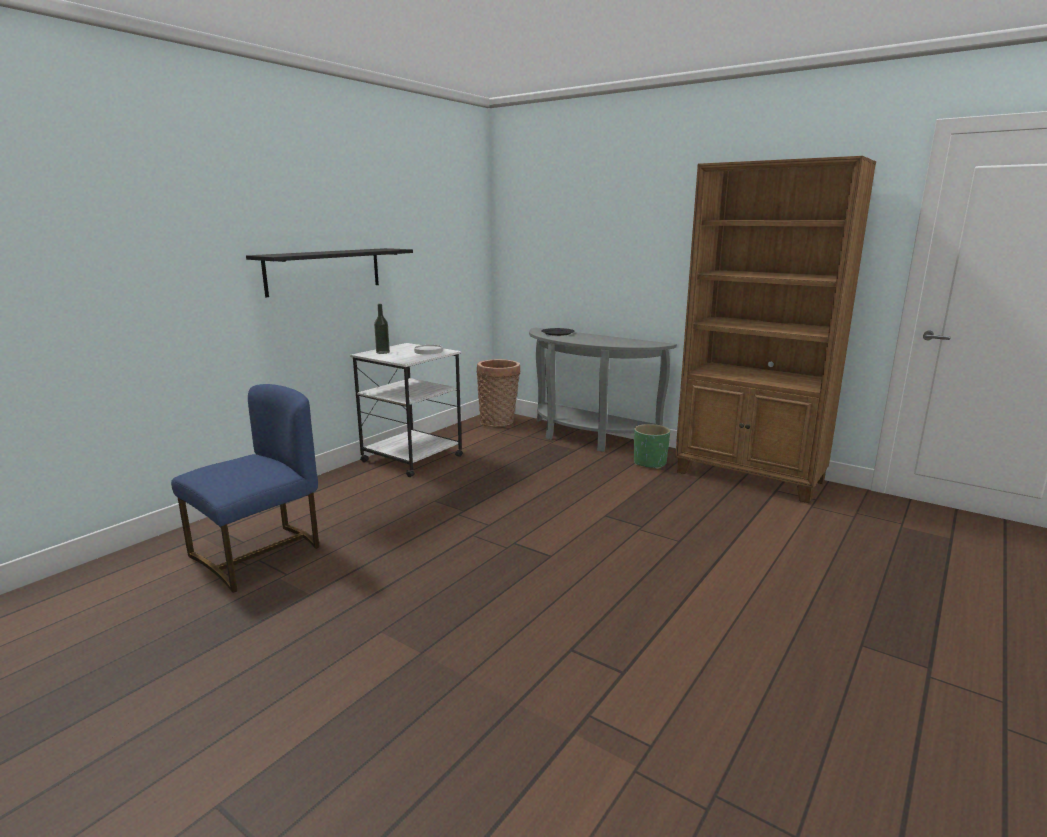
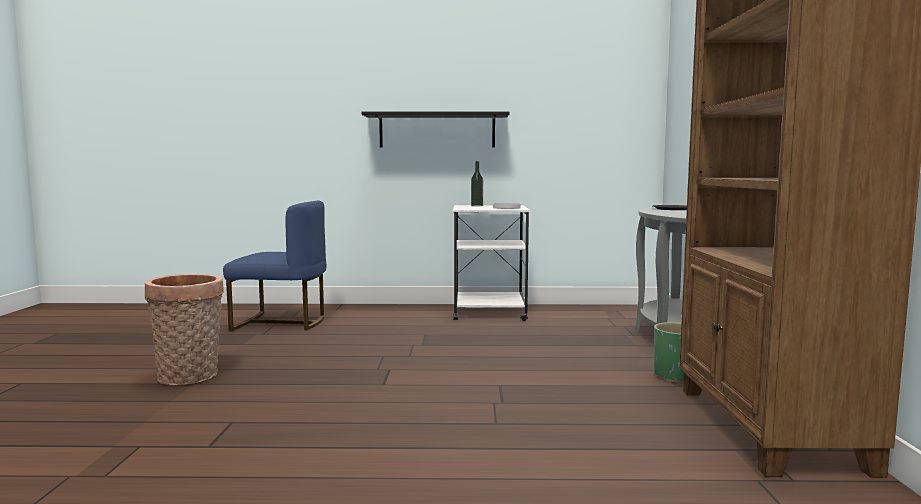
camera: 55 degrees right, 10 degrees down
basket [476,359,521,427] -> basket moved to [145,274,224,385]

